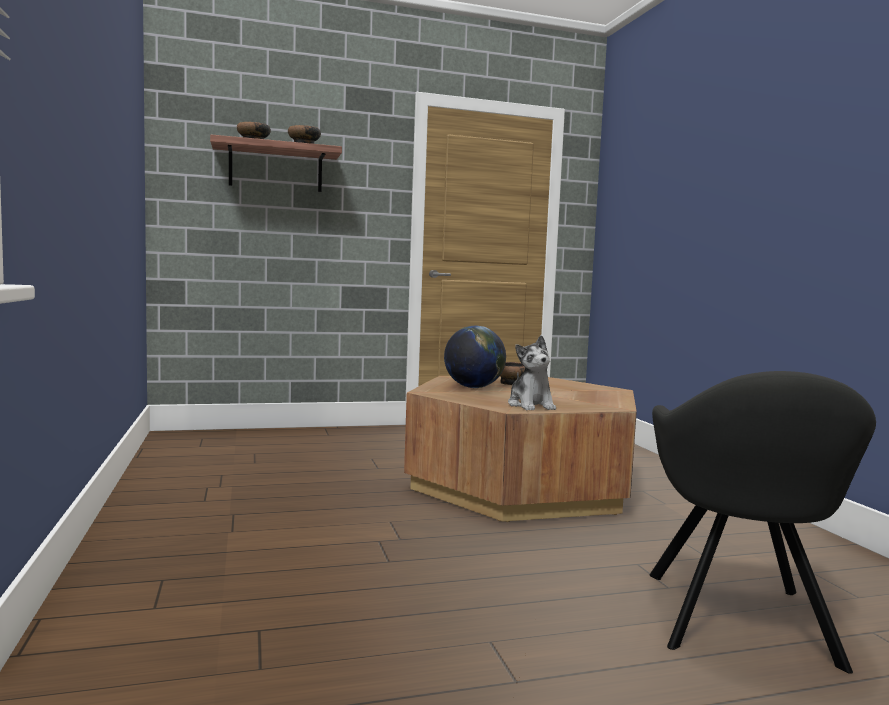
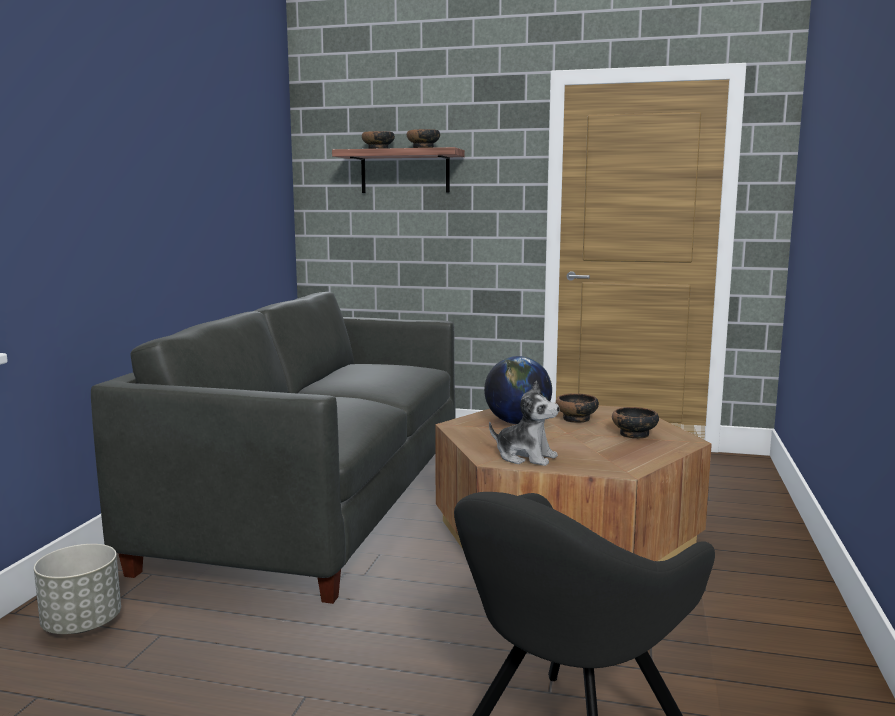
camera: 30 degrees right, 5 degrees up
plush toy [508,335,556,411] -> plush toy turned 75 degrees counterclockwise [489,381,560,466]
none -> grey planter [34,544,121,634]
none -> grey sofa [91,292,456,604]
none -> bowl [612,407,659,439]

